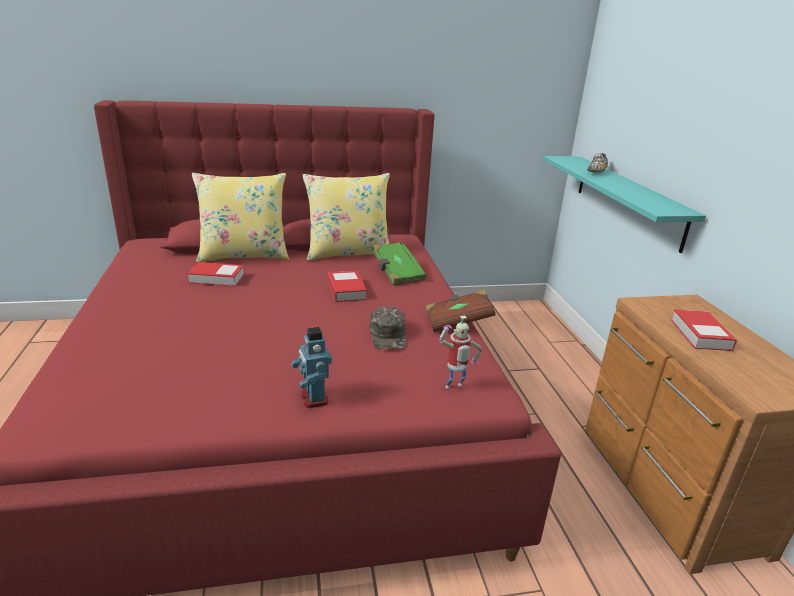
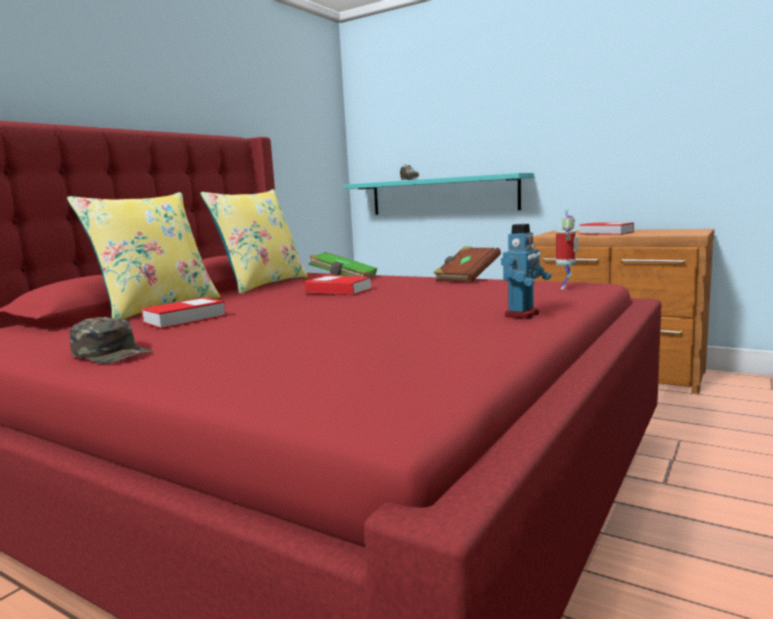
camera: 45 degrees left, 15 degrees down
toy robot [291,327,332,408] -> toy robot turned 75 degrees counterclockwise [501,224,551,319]
green cap [369,306,407,349] -> green cap moved to [69,317,153,364]

